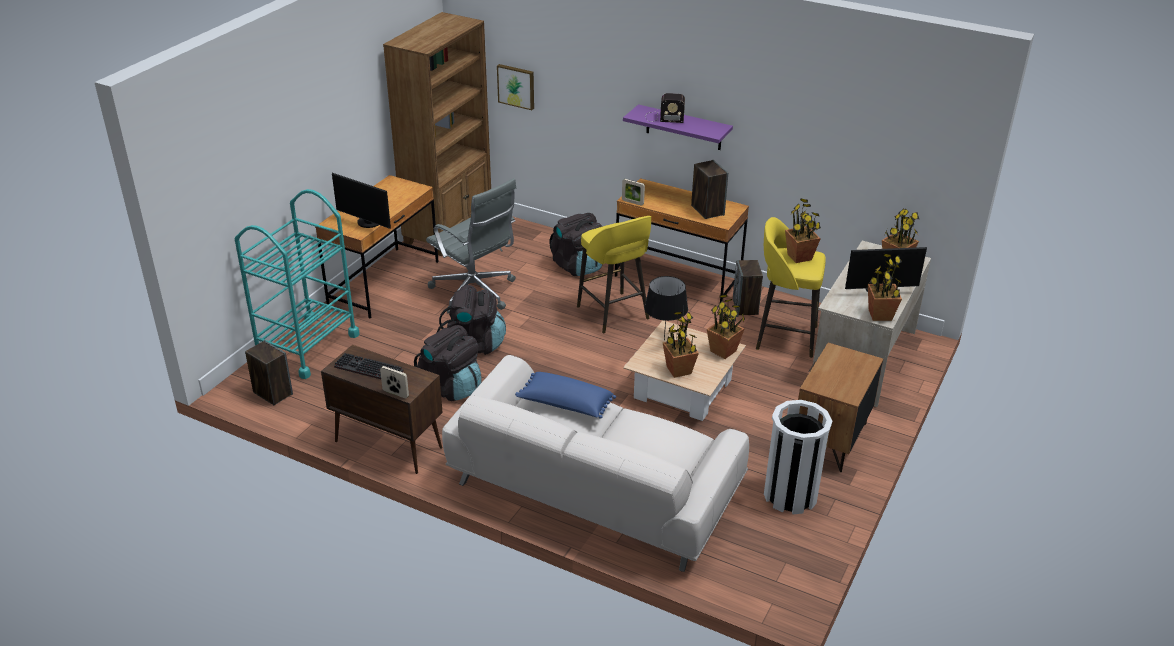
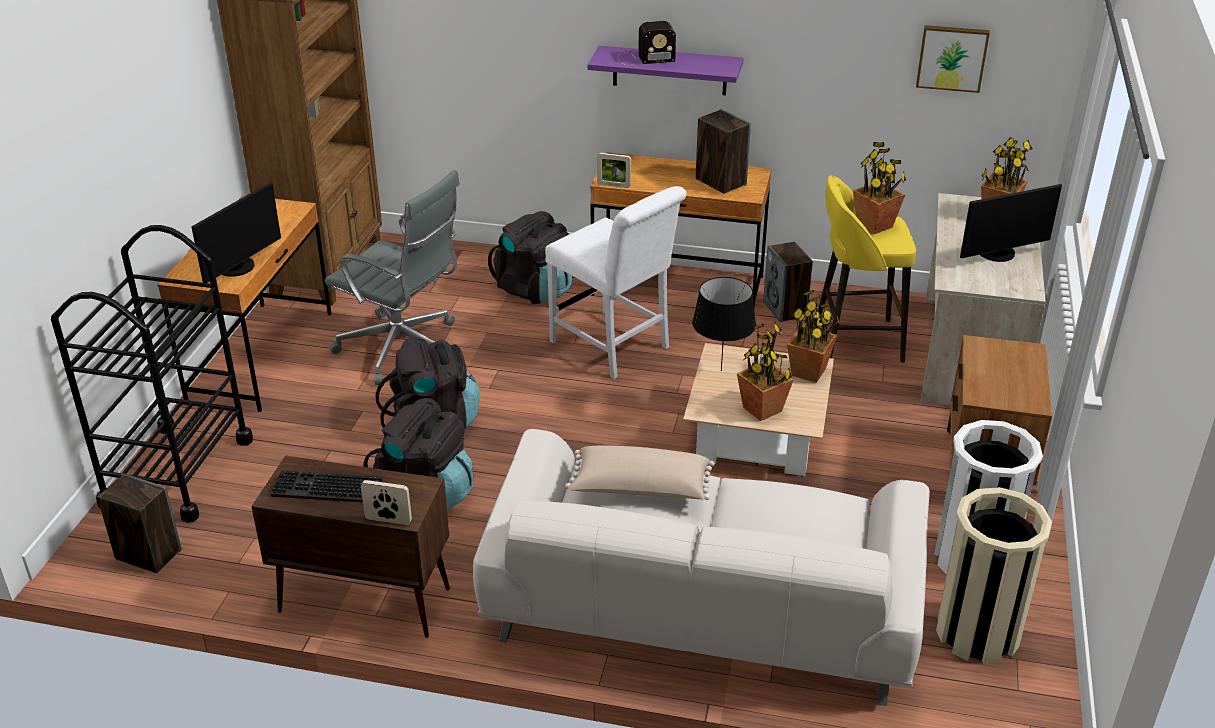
camera: 15 degrees left, 0 degrees up
turquoise cart [235,189,360,379] -> black cart [51,225,253,523]
monitor [332,173,391,228] -> monitor turned 75 degrees counterclockwise [191,182,281,283]
picture [497,64,534,110] -> picture moved to [916,25,990,93]
blue pillow [515,372,616,419] -> beige pillow [565,445,715,500]
yellow stool [577,216,651,334] -> white chair [545,186,686,379]
potted plant [868,254,902,321] -> none
none -> beige trash can [936,487,1052,664]

